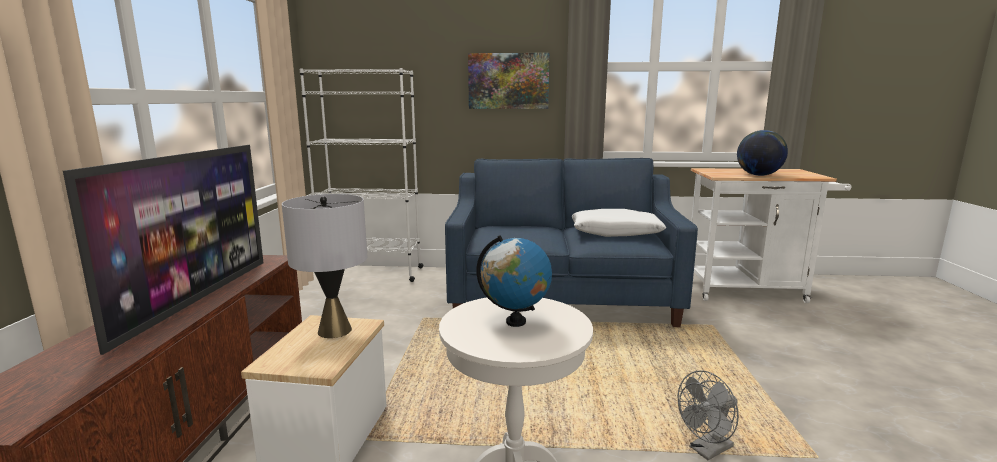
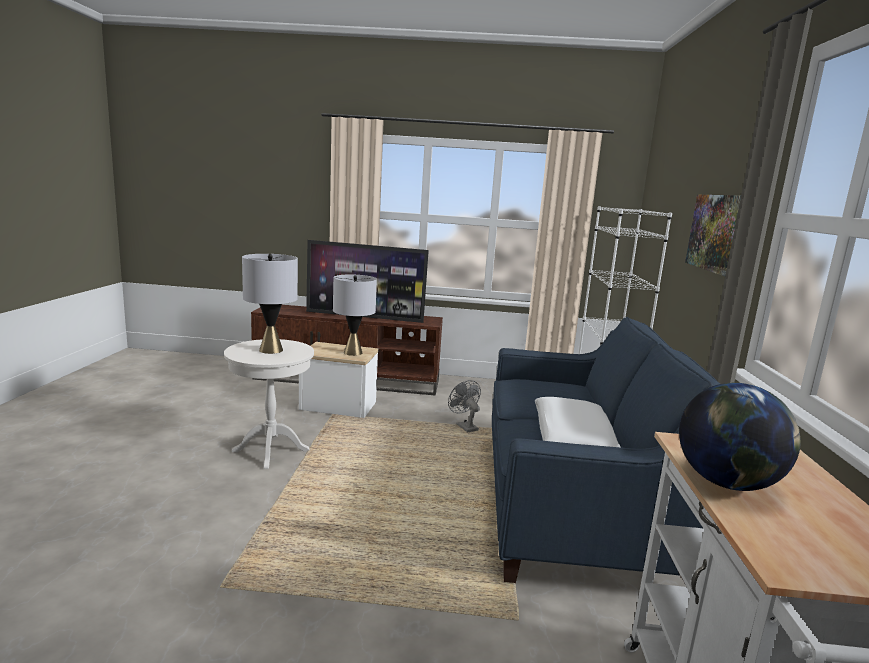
camera: 90 degrees right, 0 degrees up
globe [476,235,552,327] -> grey table lamp [242,254,298,354]
grey fan [678,370,739,460] -> grey fan moved to [448,380,481,432]

